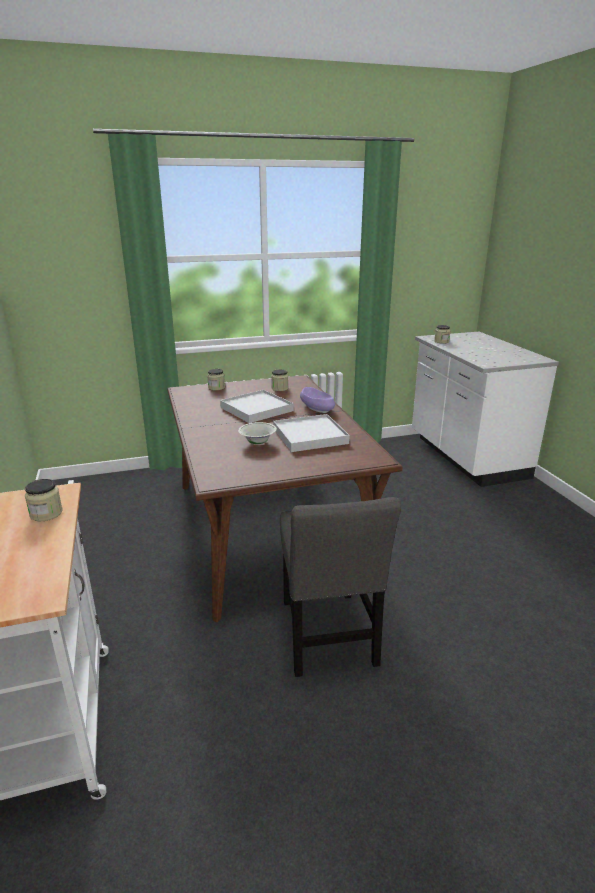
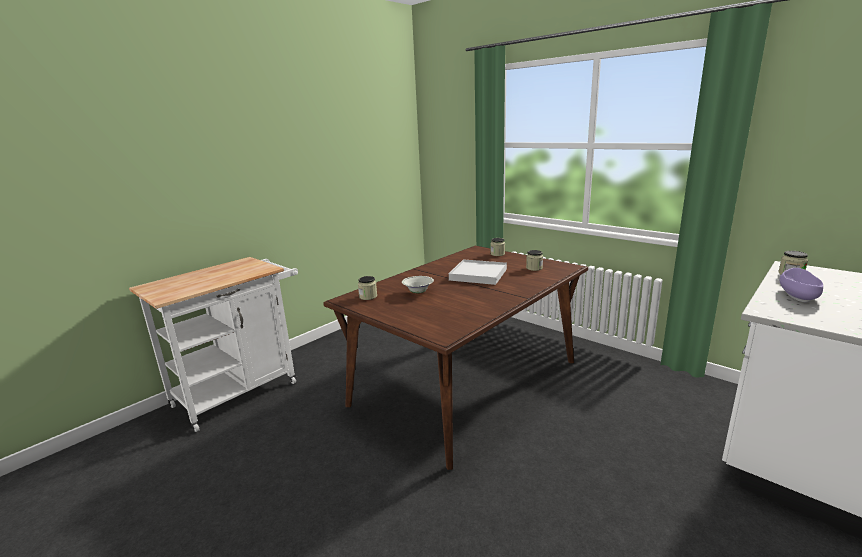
camera: 60 degrees right, 5 degrees down
jar [25,479,63,521] -> jar moved to [358,276,377,300]
white tray [273,414,350,452] -> none
grey chair [280,497,401,677] -> none
purple bowl [300,387,335,413] -> purple bowl moved to [780,268,823,302]

